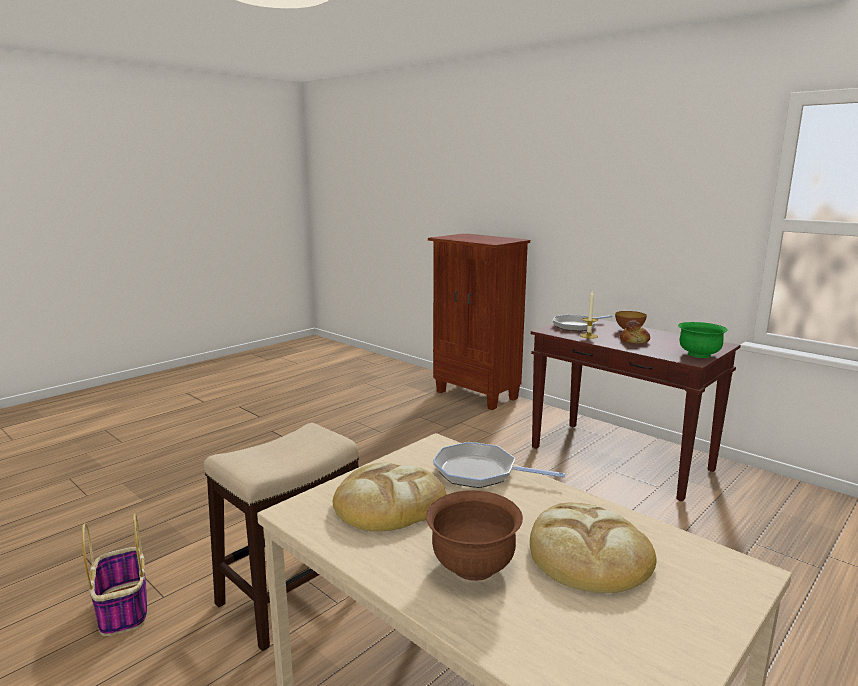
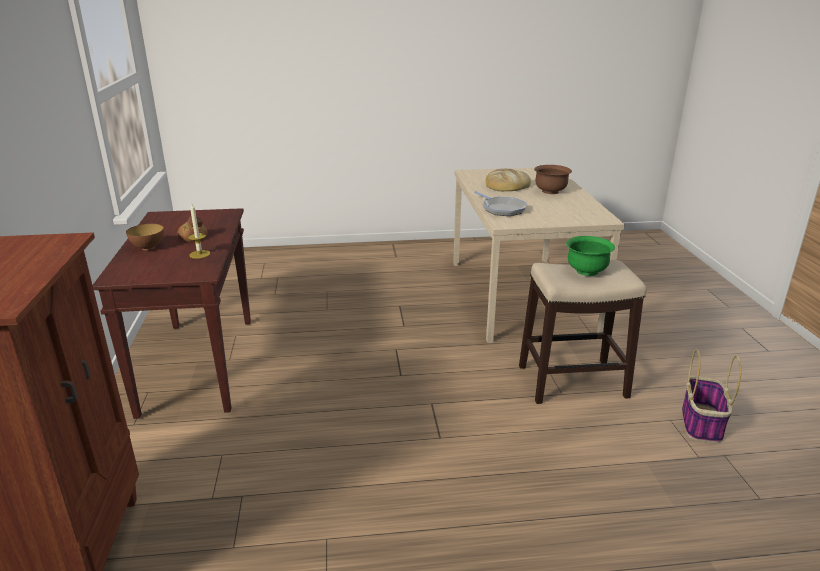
camera: 140 degrees left, 10 degrees up
bread [333,463,446,532] -> none
frying pan [553,315,613,331] -> none
green bowl [678,322,728,358] -> green bowl moved to [566,236,615,276]

